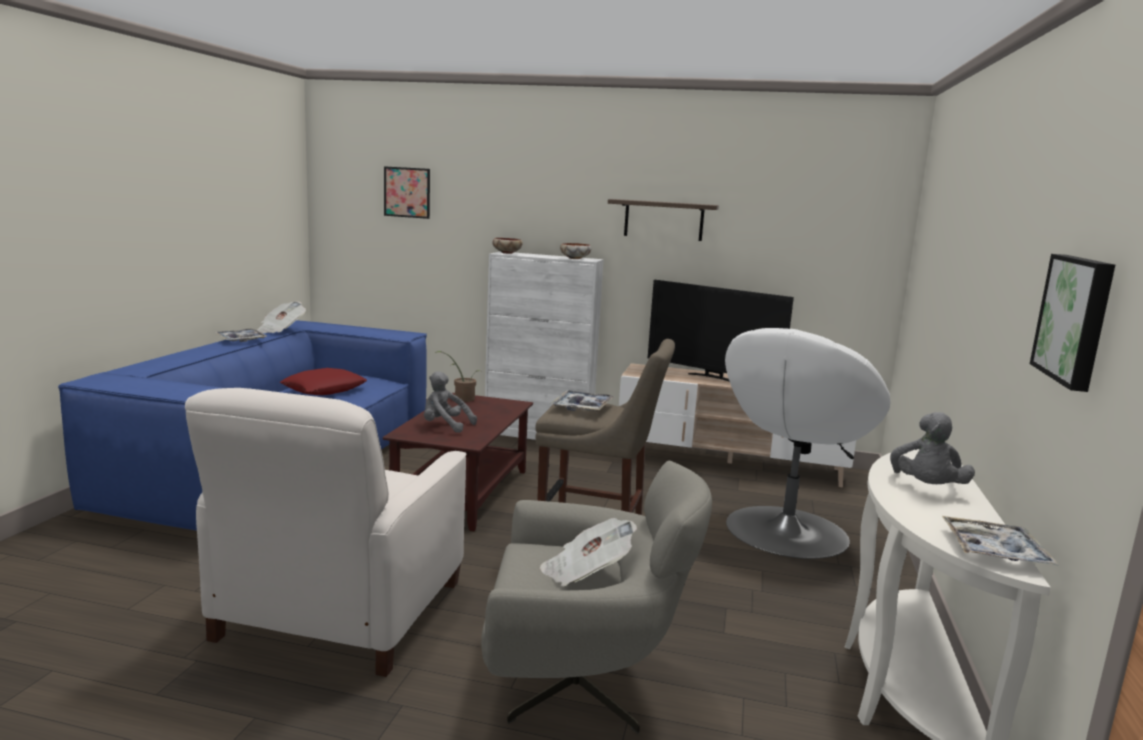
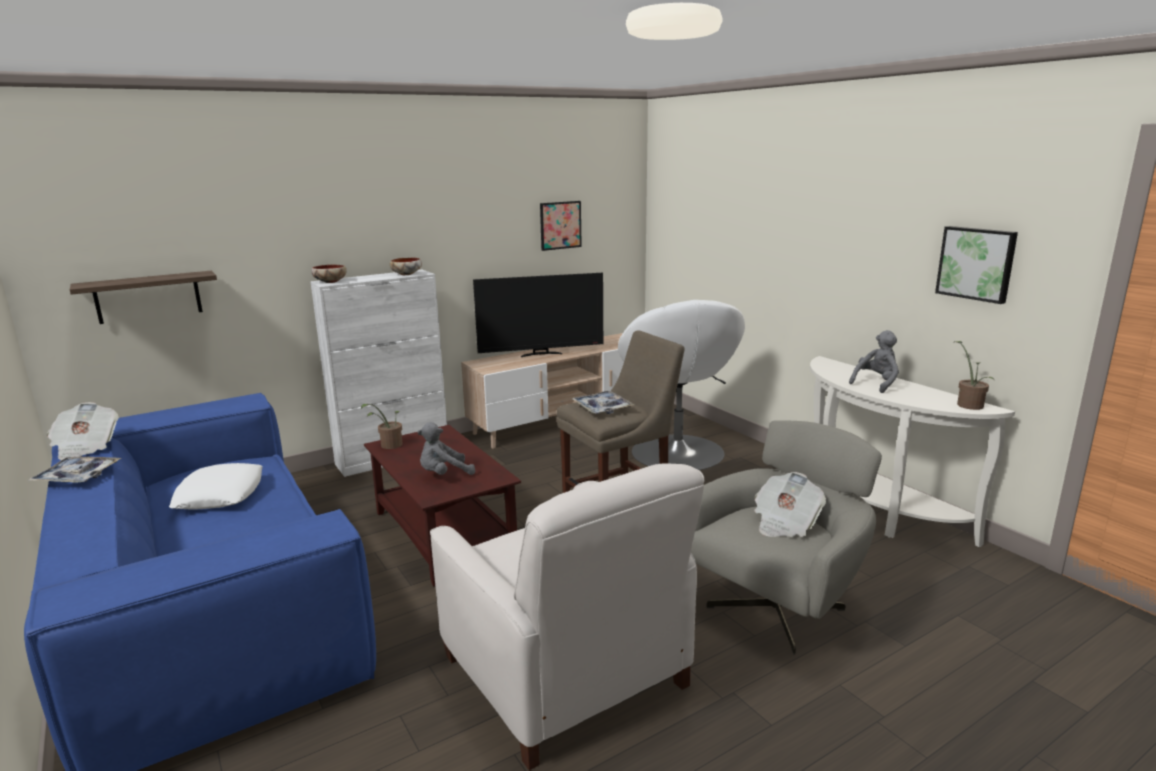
camera: 45 degrees left, 5 degrees up
red pillow [280,368,367,395] -> white pillow [169,463,262,509]
picture [384,166,430,219] -> picture moved to [540,201,582,251]
shelf [608,199,719,241] -> shelf moved to [70,271,217,324]
grey plush toy [890,412,975,484] -> grey plush toy turned 105 degrees counterclockwise [849,330,899,393]
tray [942,516,1059,566] -> potted plant [954,341,994,410]

